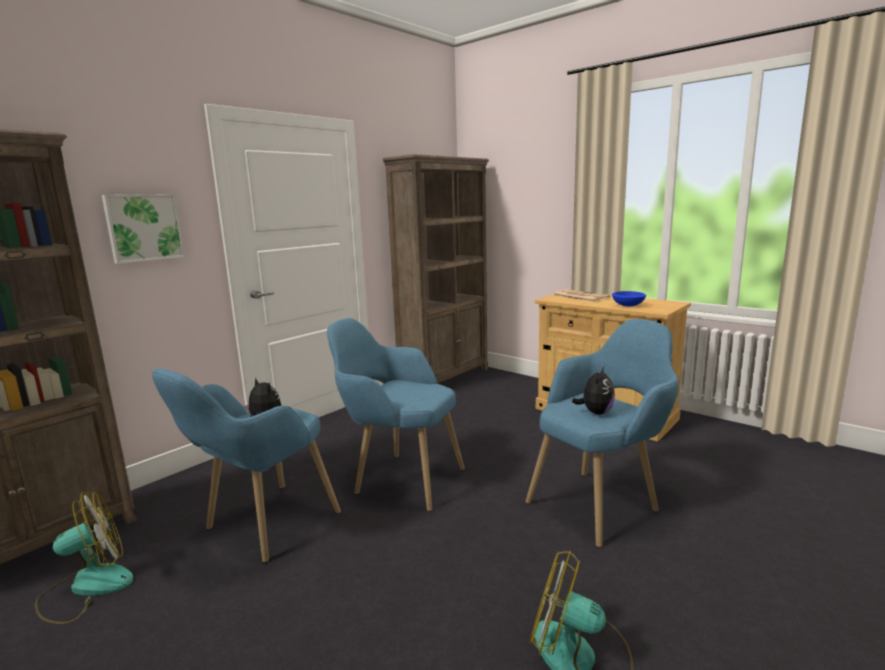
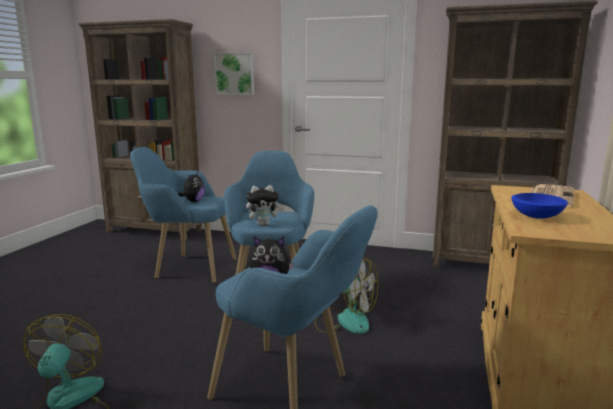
camera: 65 degrees right, 0 degrees up
fan [35,492,133,624] -> fan moved to [314,257,378,334]
none -> plush toy [246,185,284,226]

